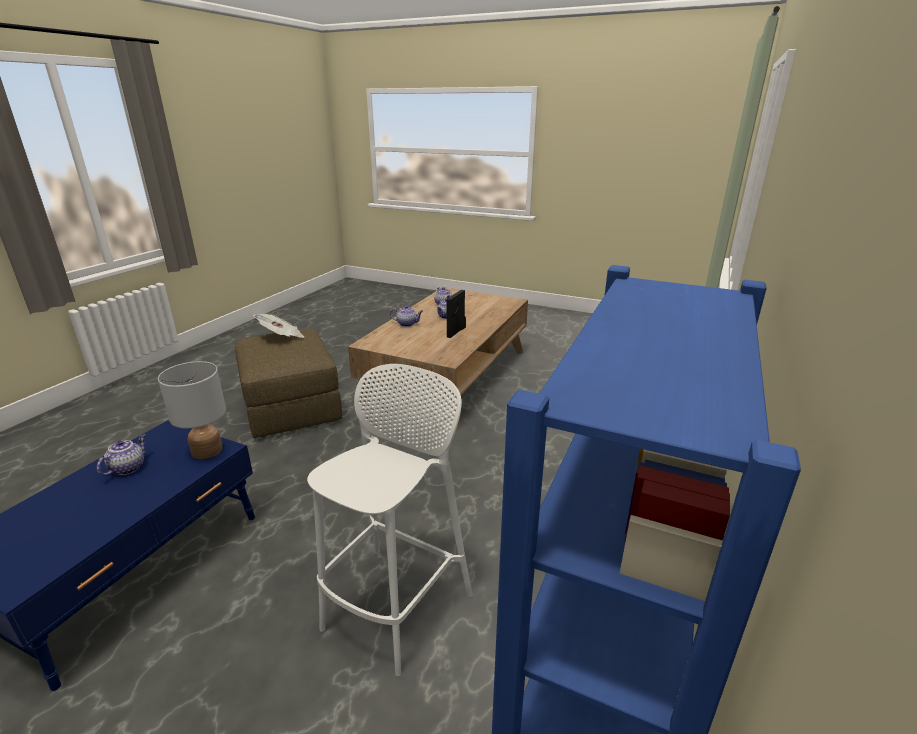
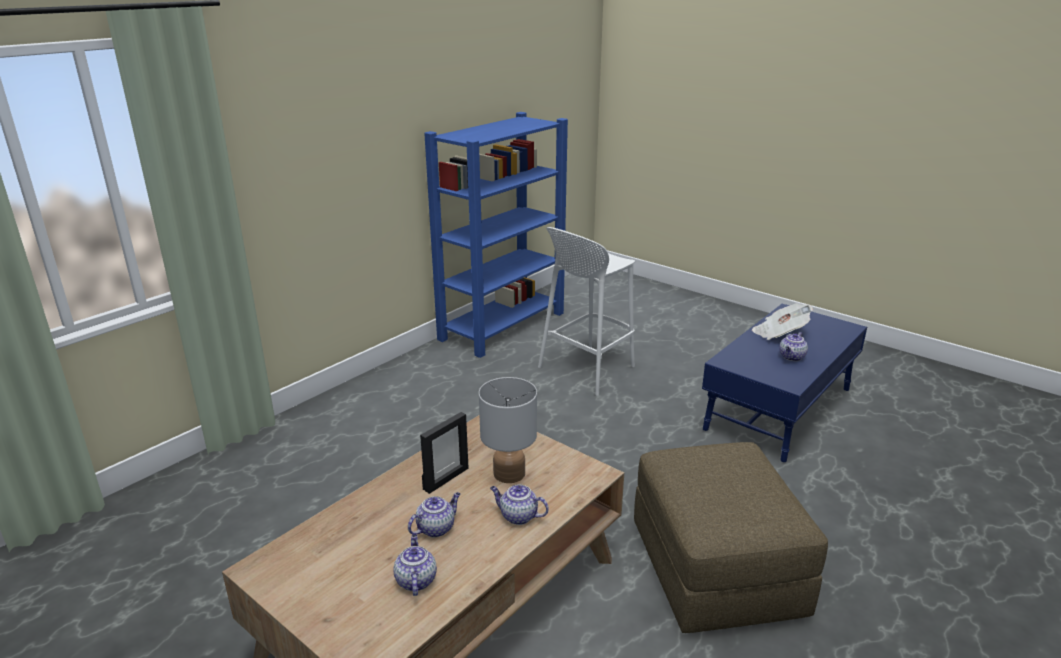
camera: 165 degrees left, 0 degrees up
grey table lamp [158,361,226,459] -> grey table lamp moved to [479,377,537,483]
newspaper [253,314,304,338] -> newspaper moved to [752,303,813,340]

